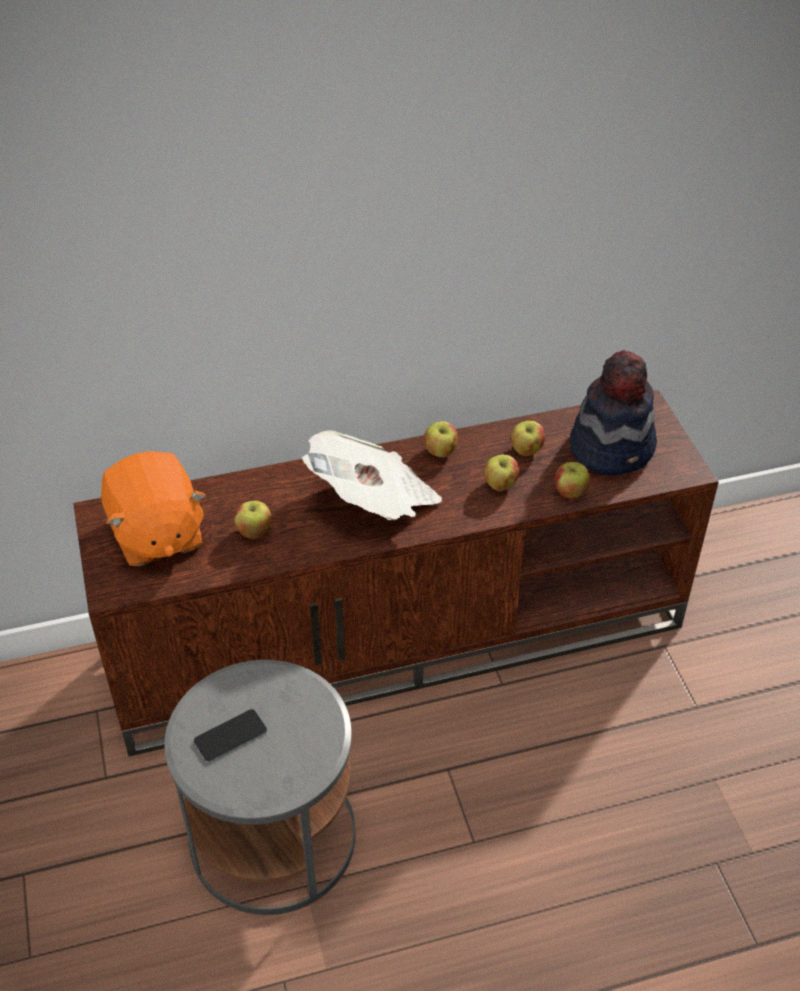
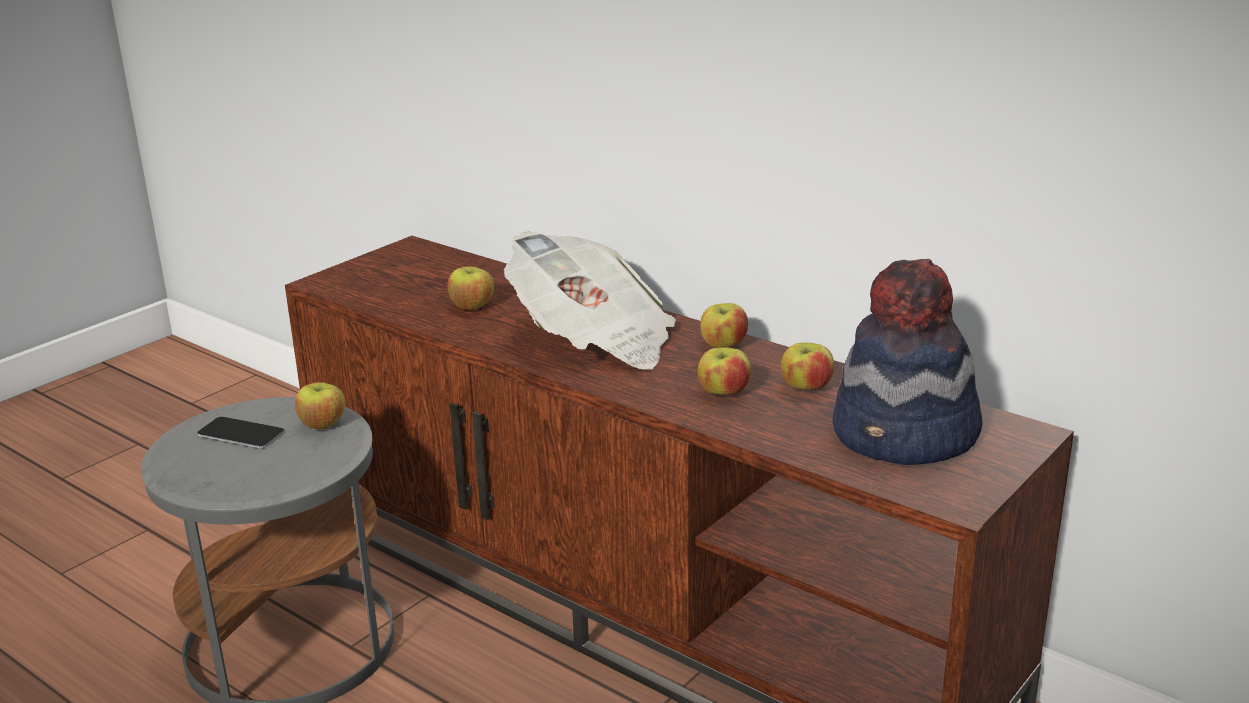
camera: 55 degrees right, 20 degrees down
orange plush toy [101,451,206,566] -> none
apple [555,462,590,499] -> apple moved to [295,382,345,429]

